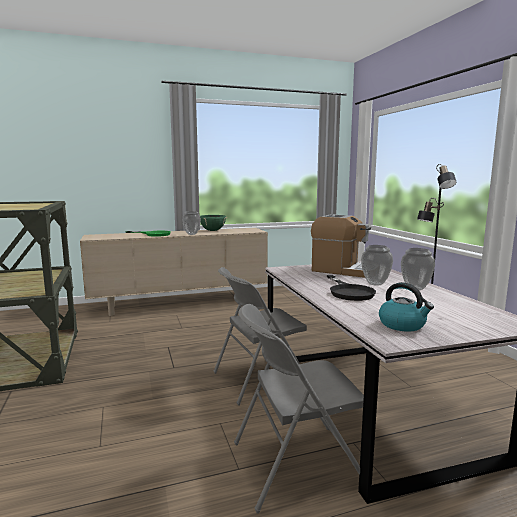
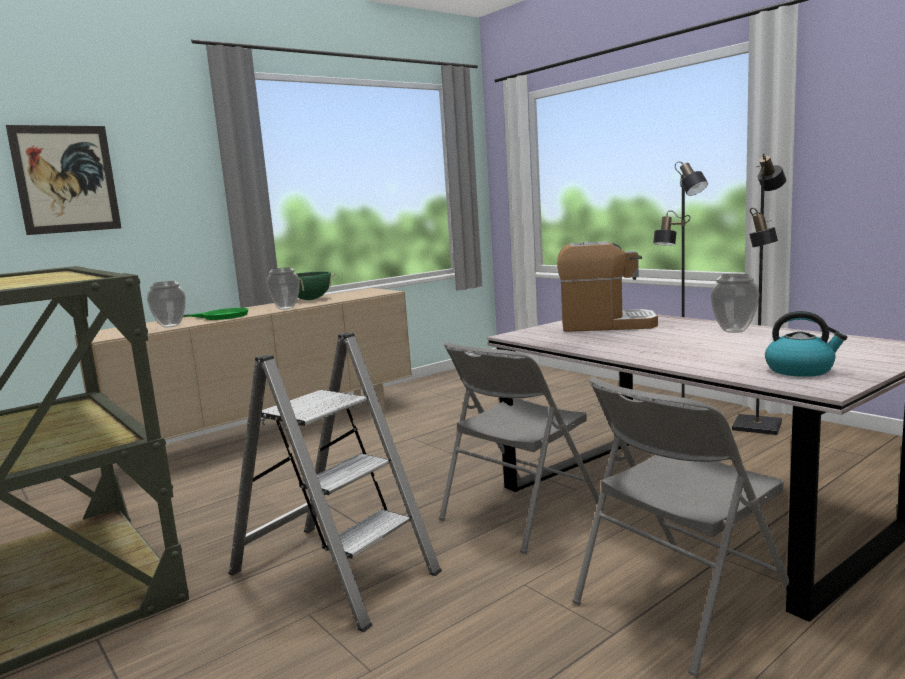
camera: 20 degrees left, 0 degrees up
black frying pan [327,275,376,301] -> none
vase [361,245,393,286] -> vase moved to [147,281,185,327]
none -> picture [6,125,121,235]
none -> grey step ladder [228,332,442,632]
none -> black floor lamp [732,153,786,435]

